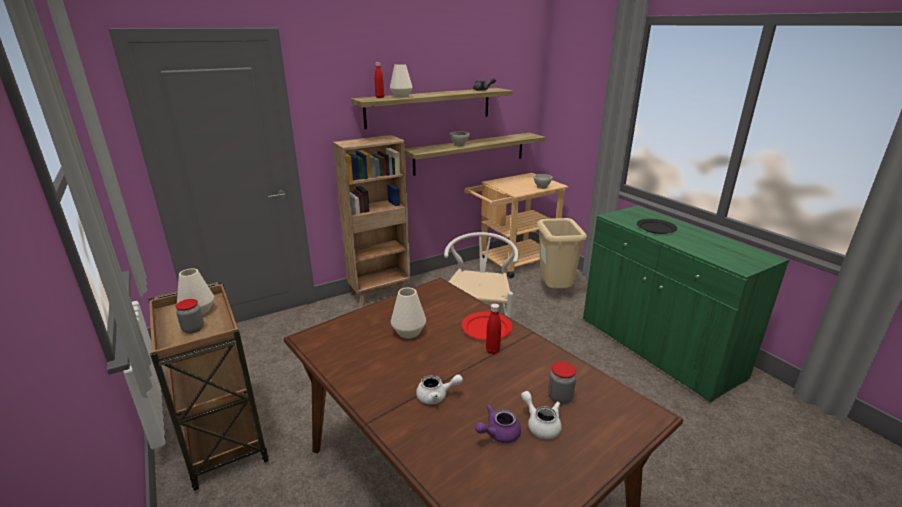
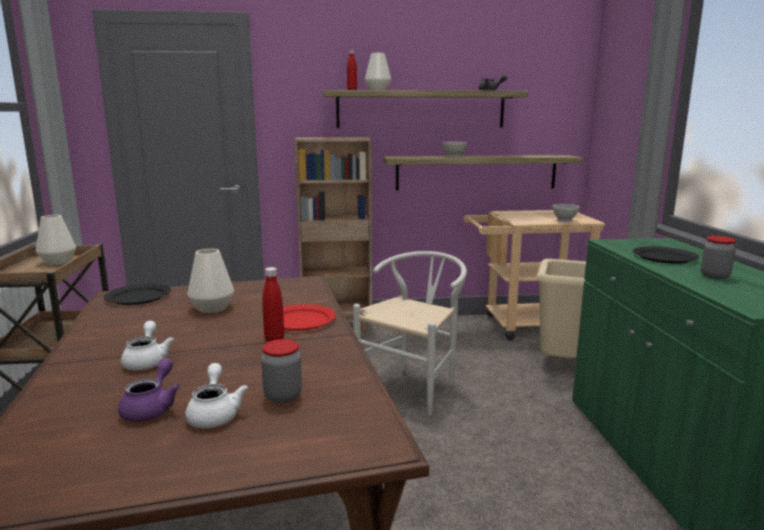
camera: 25 degrees right, 10 degrees down
jar [176,299,204,334] -> jar moved to [701,236,736,279]
white teapot [416,375,463,404] -> white teapot turned 120 degrees counterclockwise [121,321,174,370]
purple teapot [475,405,521,443] -> purple teapot turned 105 degrees clockwise [118,358,180,422]
none -> black plate [104,284,171,305]

